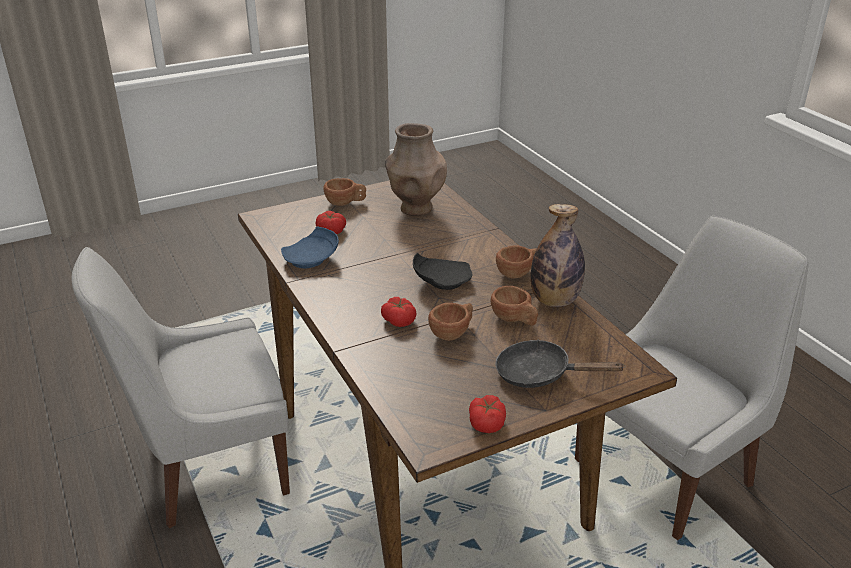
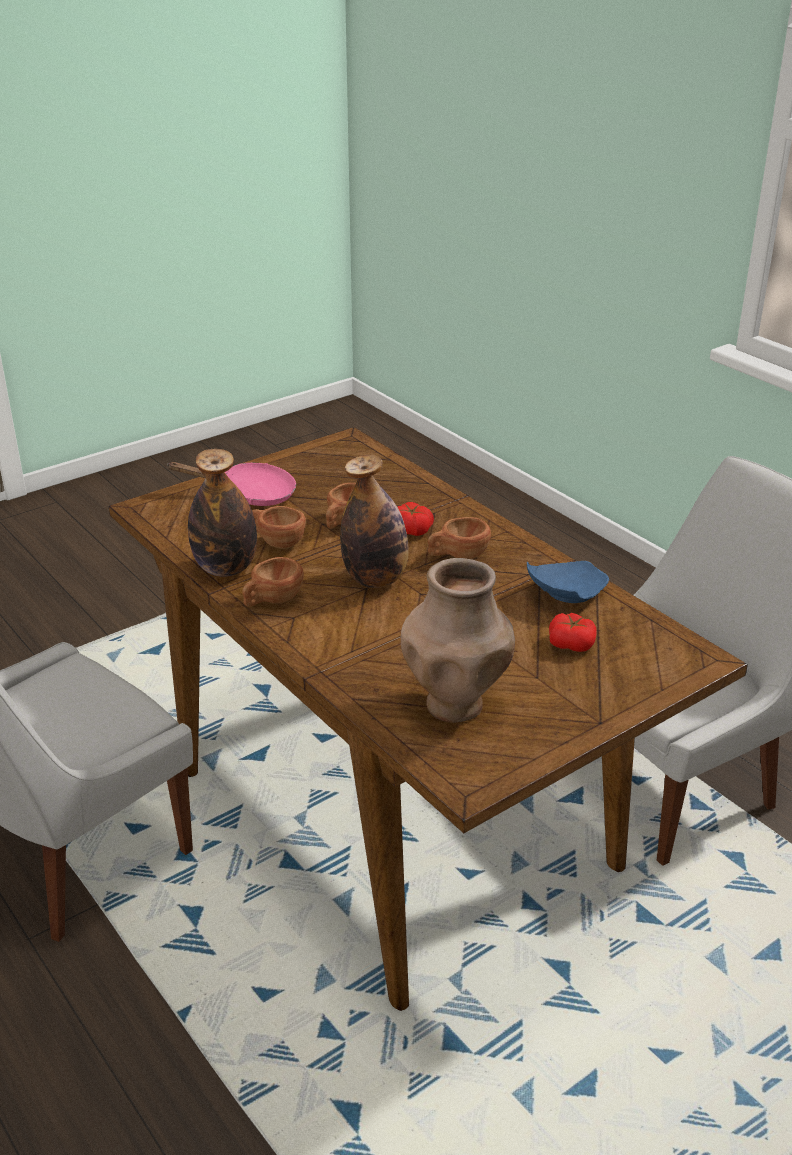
camera: 170 degrees right, 0 degrees up
brown cup [323,178,366,206] -> brown cup moved to [428,517,491,559]
black plate [413,253,473,290] -> bottle [340,455,409,588]
tomato [469,395,506,433] -> none
black frying pan [495,339,626,388] -> pink frying pan [168,462,296,506]

